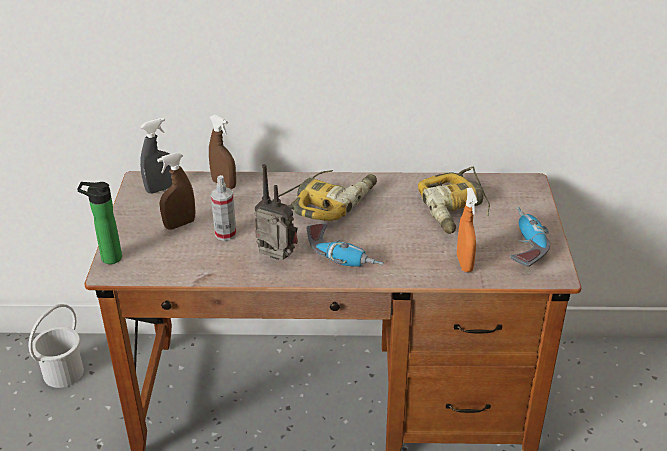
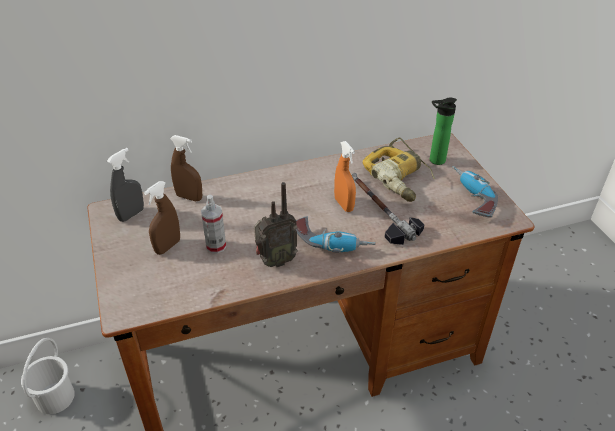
camera: 20 degrees left, 5 degrees up
bottle [77,182,122,264] -> bottle moved to [430,97,457,165]
radio [254,164,298,260] -> radio turned 150 degrees clockwise [254,182,298,267]
power drill [278,170,377,221] -> none
orange spray bottle [457,188,477,272] -> orange spray bottle moved to [334,141,356,212]
none -> hammer [351,173,424,245]

